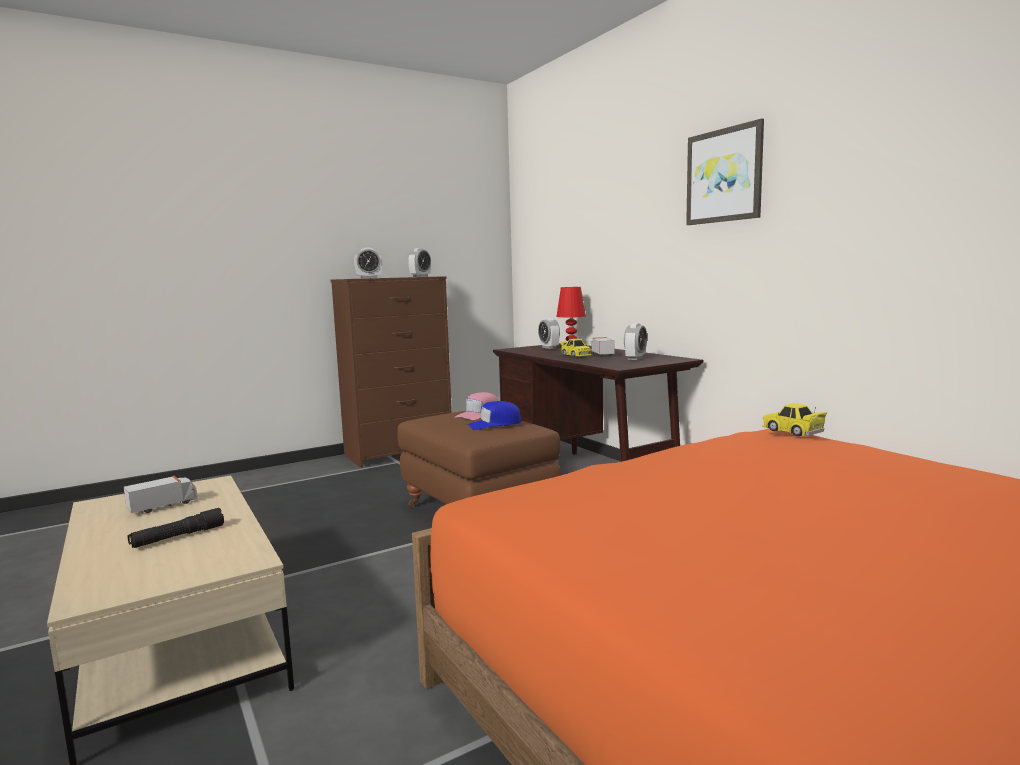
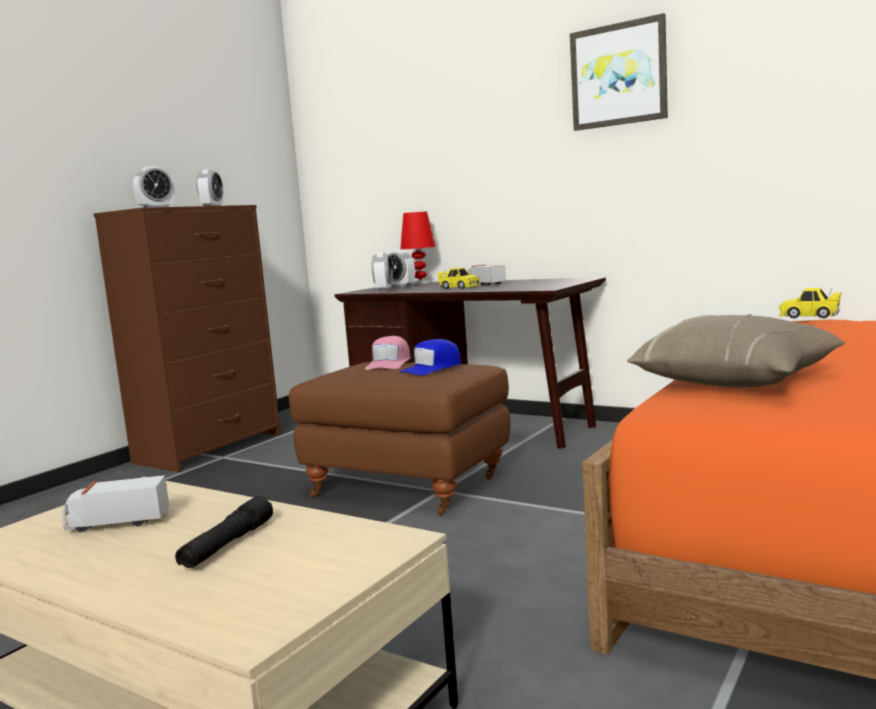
camera: 25 degrees left, 0 degrees up
toy truck [124,475,198,513] -> toy truck turned 120 degrees counterclockwise [62,475,169,532]
alarm clock [624,323,647,360] -> alarm clock moved to [372,252,393,292]
none -> beige pillow [627,314,845,388]

